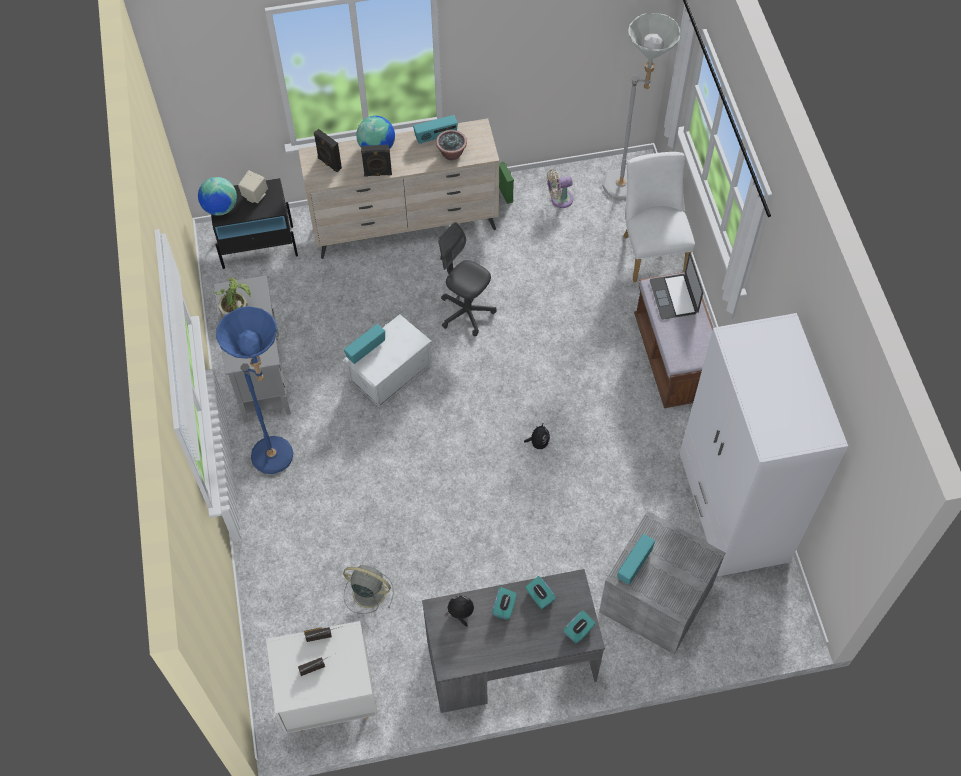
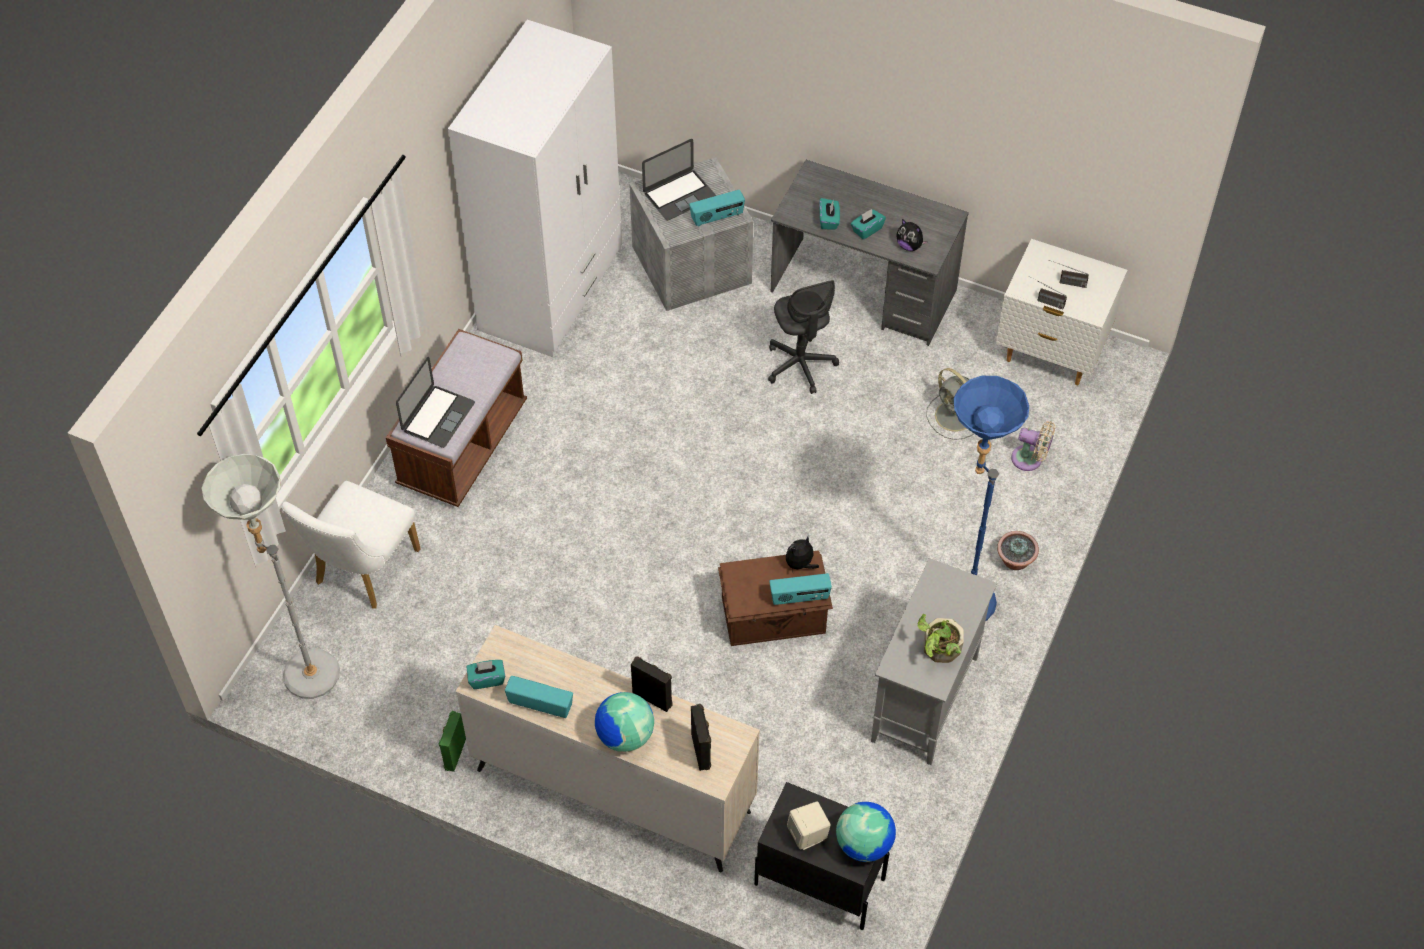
camera: 145 degrees left, 5 degrees down
white storage box [342,314,431,407] -> brown storage box [718,550,833,646]
potted plant [436,130,467,160] -> potted plant moved to [997,531,1039,570]
grey office chair [438,222,497,336] -> grey office chair moved to [768,280,839,394]
plush toy [524,424,550,449] -> plush toy moved to [786,537,819,571]
beige fan [547,169,573,208] -> beige fan moved to [1011,421,1055,471]
turquoise tissue box [563,610,595,644] -> turquoise tissue box moved to [466,660,505,689]
none -> laptop [642,139,716,220]

